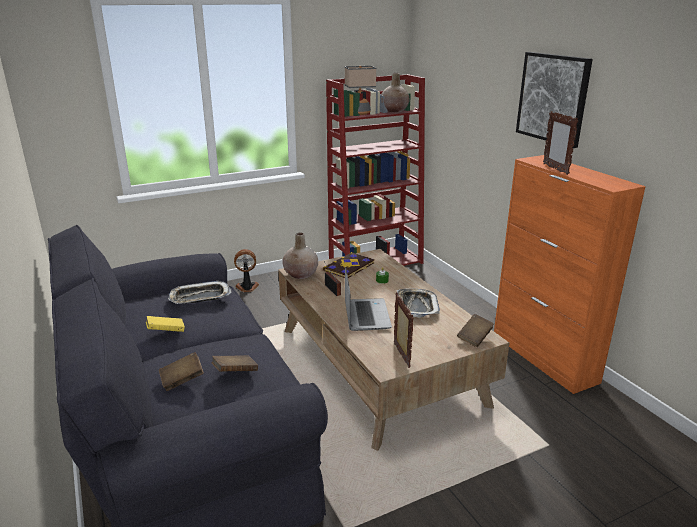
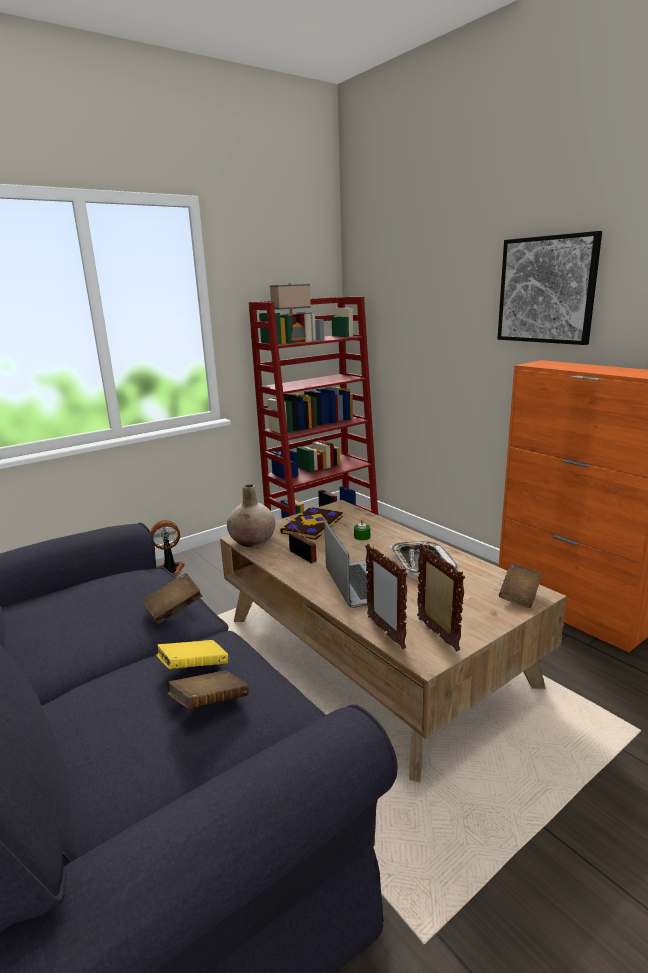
camera: 10 degrees left, 5 degrees down
yellow book [146,316,185,332] -> yellow book moved to [157,640,228,669]
brown book [159,352,204,391] -> brown book moved to [142,573,203,624]
tray [168,281,232,304] -> none
beige vase [381,73,410,113] -> none
picture frame [543,111,578,175] -> picture frame moved to [365,544,407,649]

